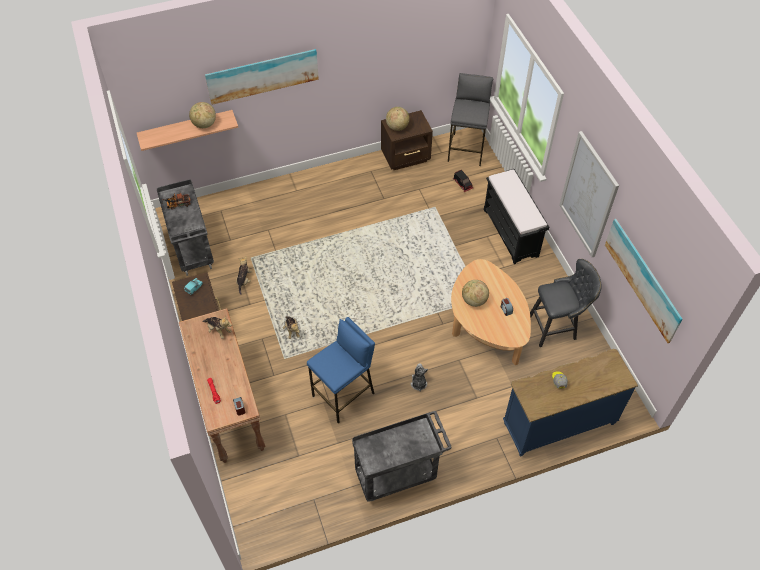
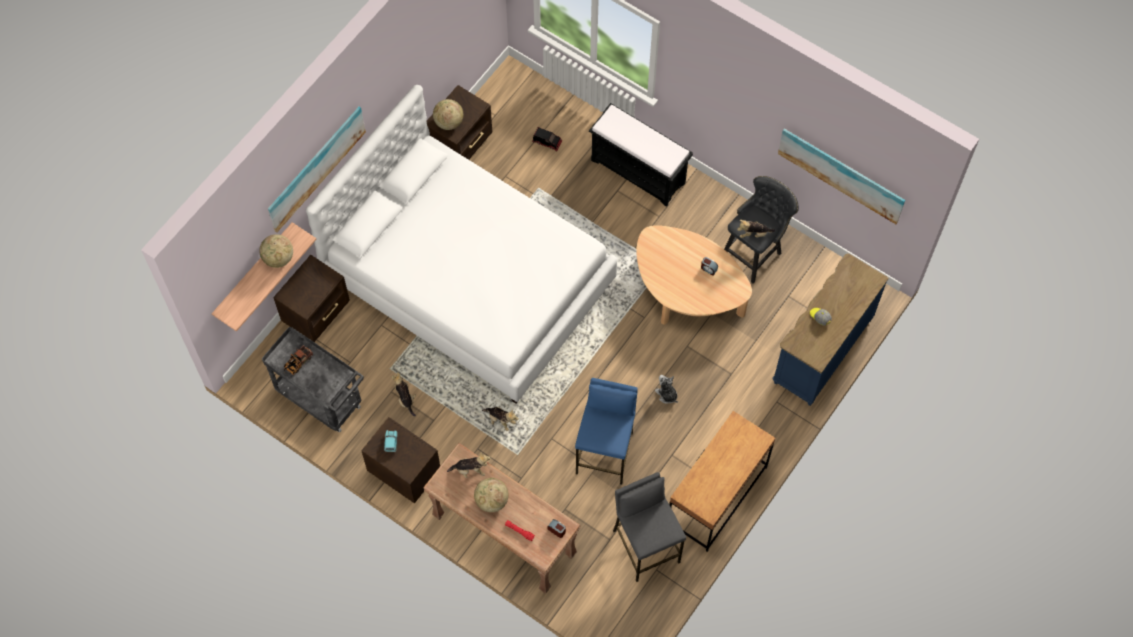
camera: 35 degrees left, 10 degrees up
grey cart [352,411,451,502] -> brown desk [669,411,776,552]
grey stool [448,73,493,166] -> grey stool moved to [613,472,686,582]
globe [462,280,489,307] -> globe moved to [474,478,509,512]
picture [559,131,619,257] -> none
none -> brown nightstand [273,255,350,342]
none -> white bed [306,85,617,404]
none -> plush toy [737,220,775,238]

